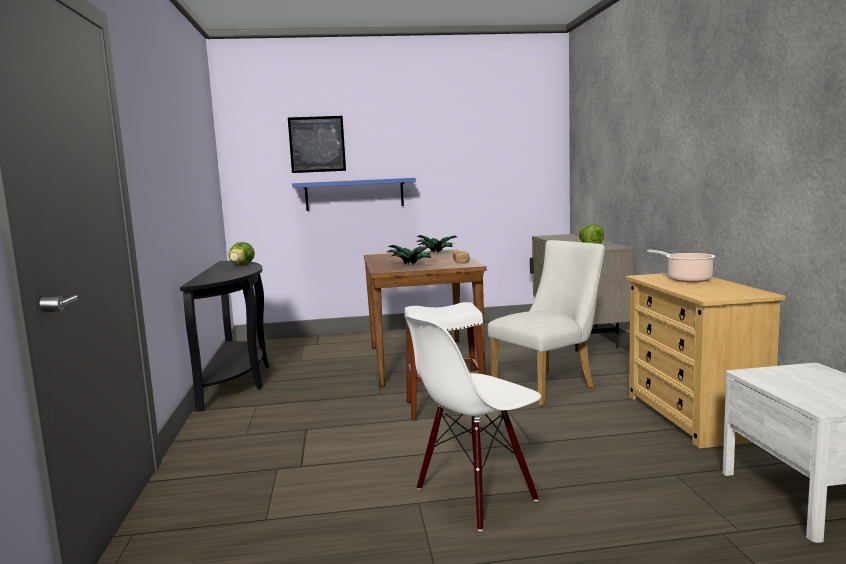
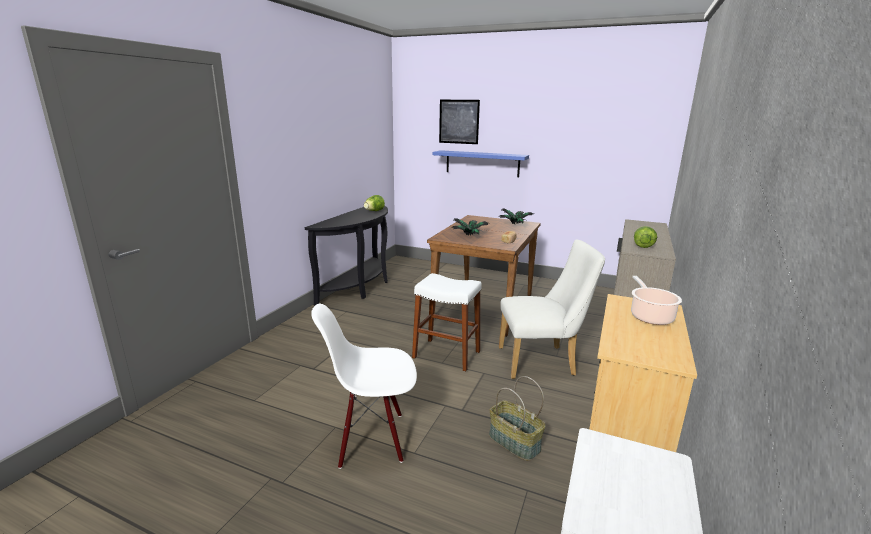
camera: 30 degrees right, 10 degrees up
none -> basket [489,376,545,461]

